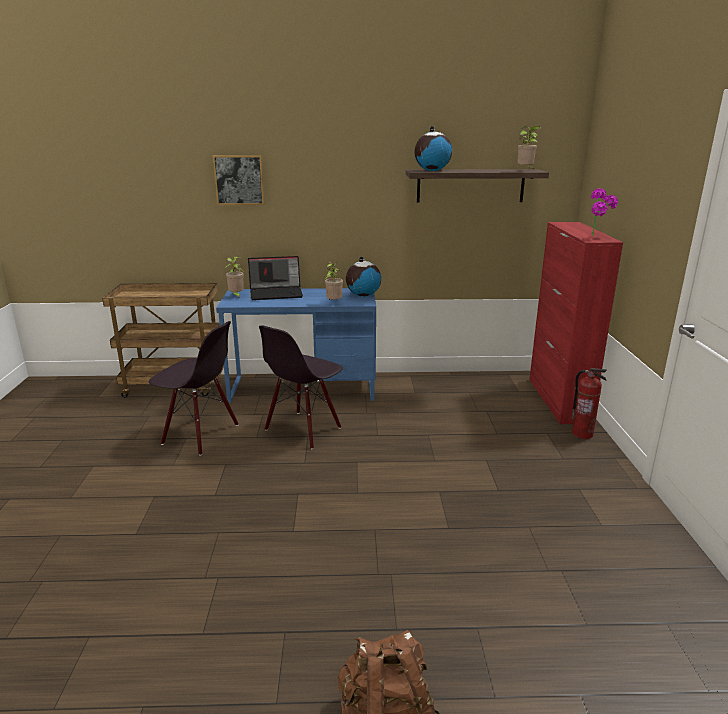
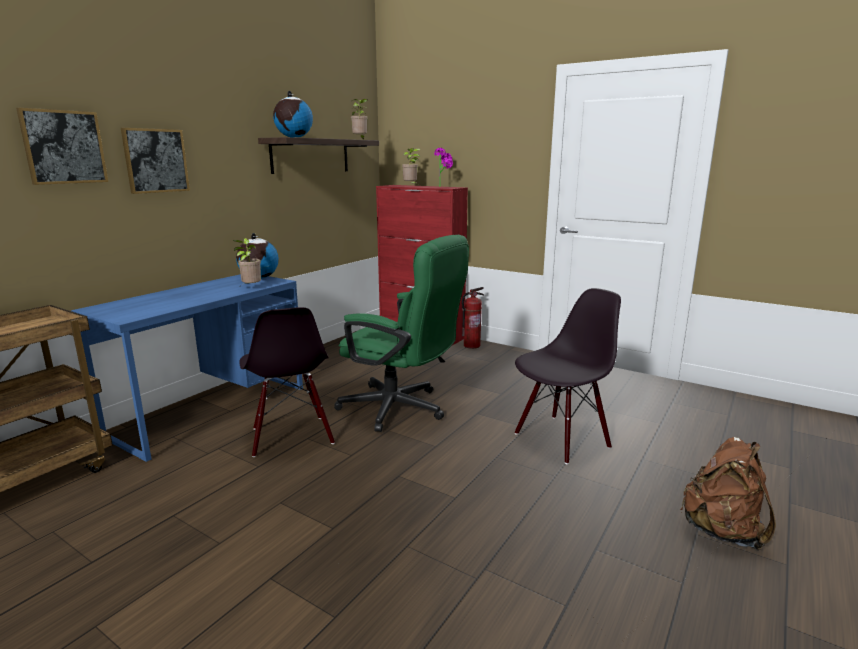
camera: 55 degrees left, 5 degrees down
black chair [149,321,239,456] -> black chair moved to [515,288,621,464]
potted plant [225,256,244,299] -> potted plant moved to [402,148,421,186]
laptop [248,256,303,300] -> none
none -> picture [121,128,190,194]
none -> green office chair [334,235,469,432]

